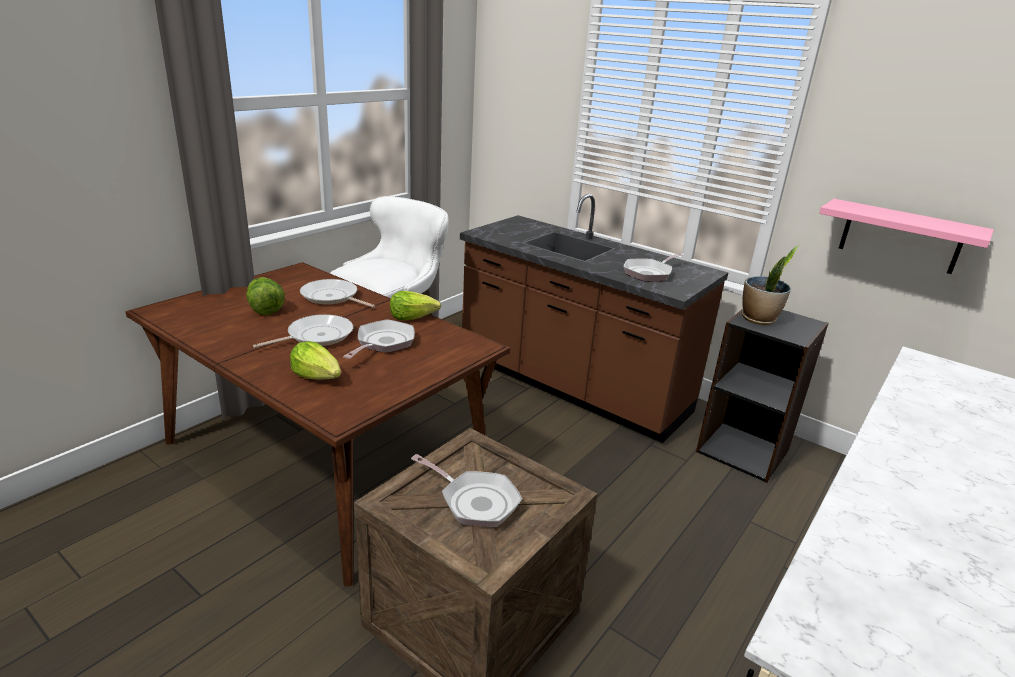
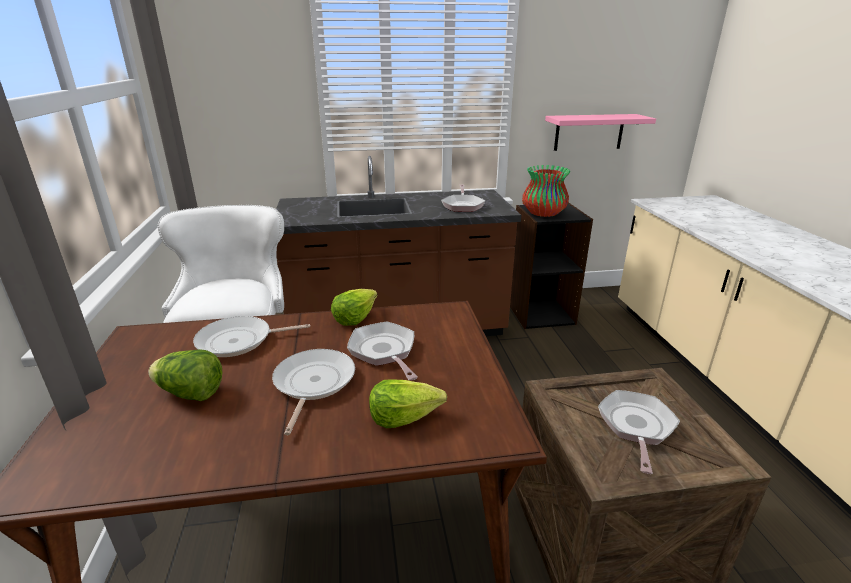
camera: 45 degrees left, 0 degrees up
frying pan [411,454,522,527] -> frying pan turned 60 degrees counterclockwise [598,390,680,474]
potted plant [742,246,799,325] -> vase [522,165,570,217]

